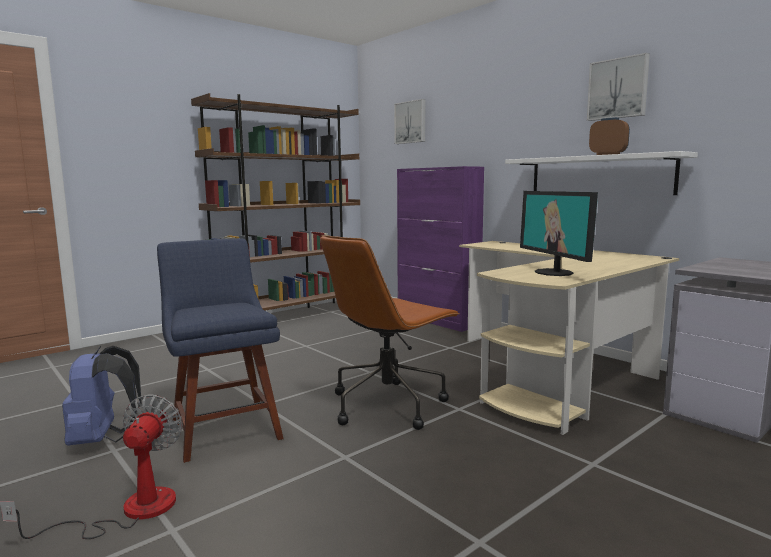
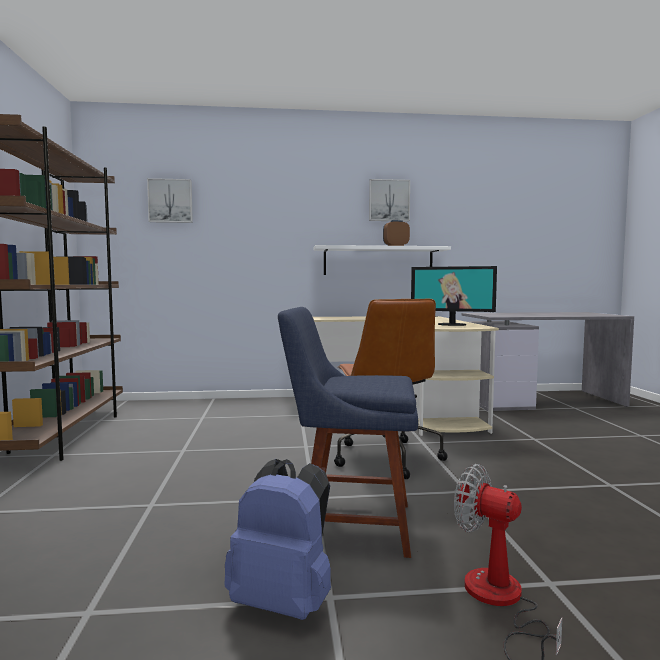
camera: 55 degrees left, 5 degrees down
purple cabinet [397,166,484,332] -> none

